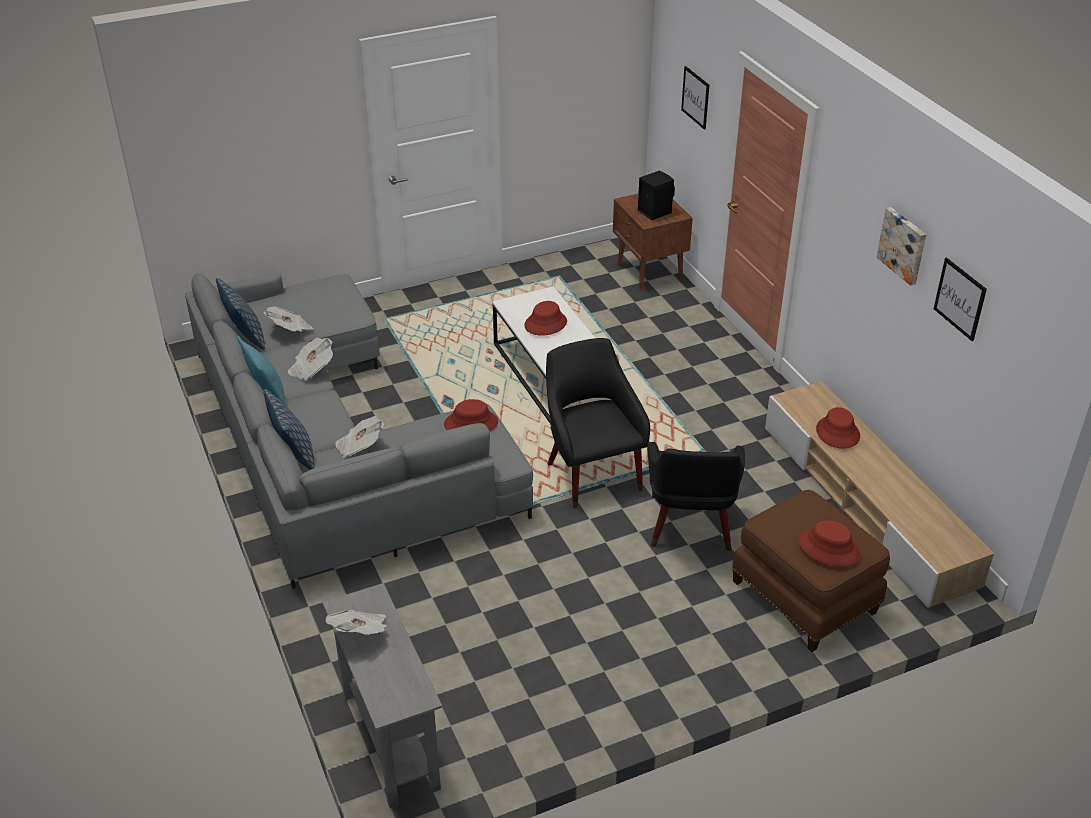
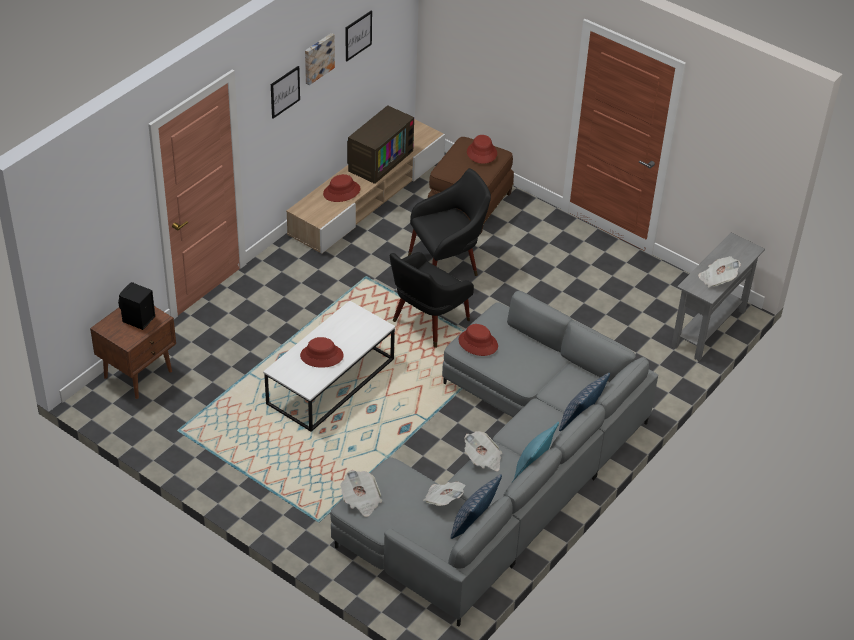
camera: 120 degrees left, 5 degrees up
newspaper [335,416,384,458] -> newspaper moved to [340,470,382,517]
picture [681,66,709,130] -> picture moved to [271,66,300,119]
none -> television [347,105,414,184]

